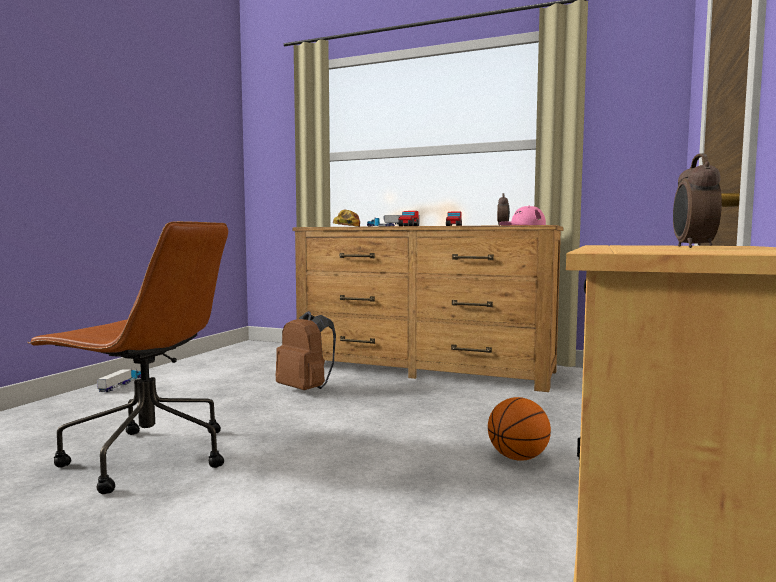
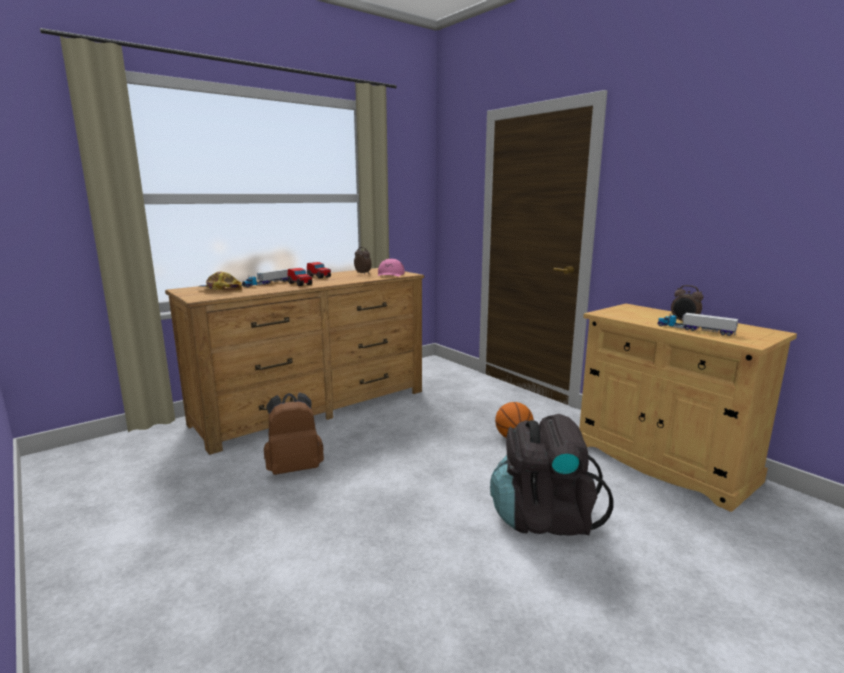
camera: 60 degrees left, 10 degrees up
brown office chair [27,221,228,494] -> none
toy truck [97,369,141,392] -> toy truck moved to [657,313,738,336]
none -> black backpack [490,414,613,536]

